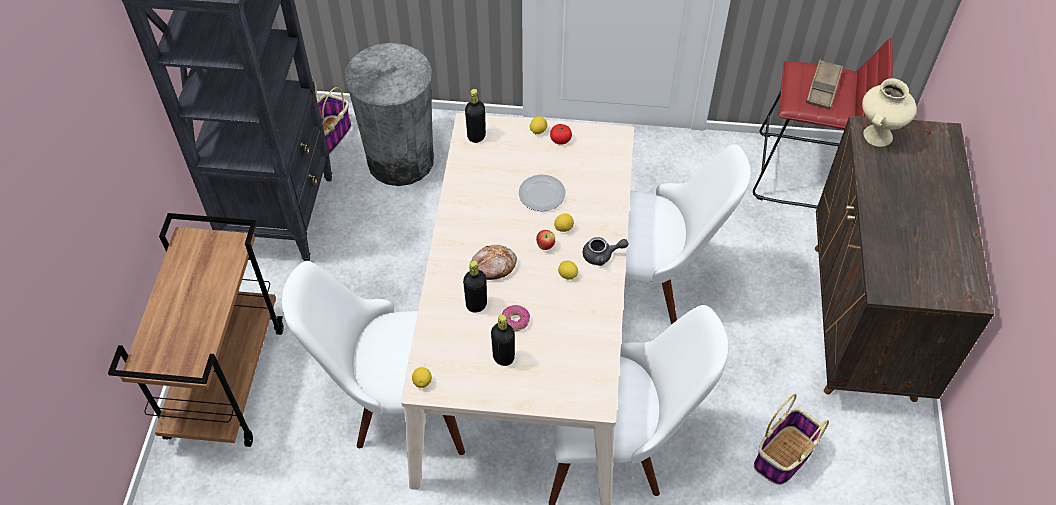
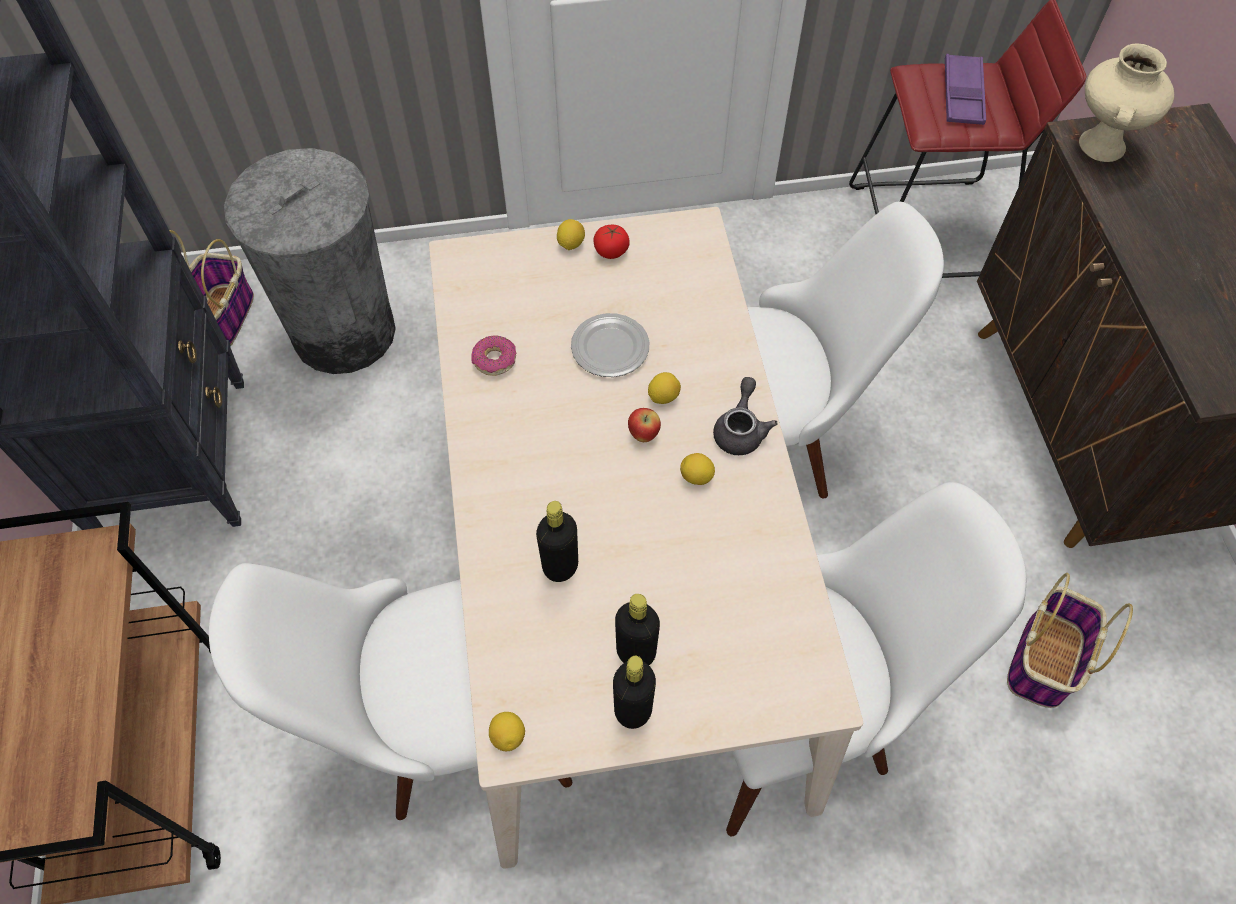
camera: 15 degrees left, 5 degrees up
black bottle [465,89,486,143] -> black bottle moved to [613,656,656,729]
bread [471,245,517,280] -> none
donut [502,305,530,331] -> donut moved to [471,335,517,376]
grey teapot [583,237,629,266] -> grey teapot turned 60 degrees counterclockwise [713,377,778,455]
brown tray [806,60,843,109] -> purple tray [945,54,986,125]

